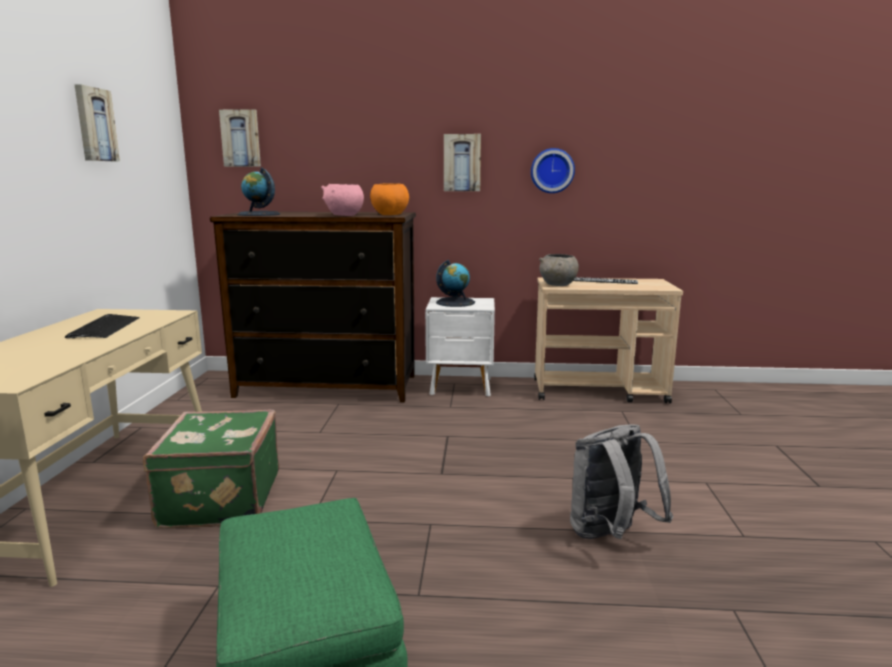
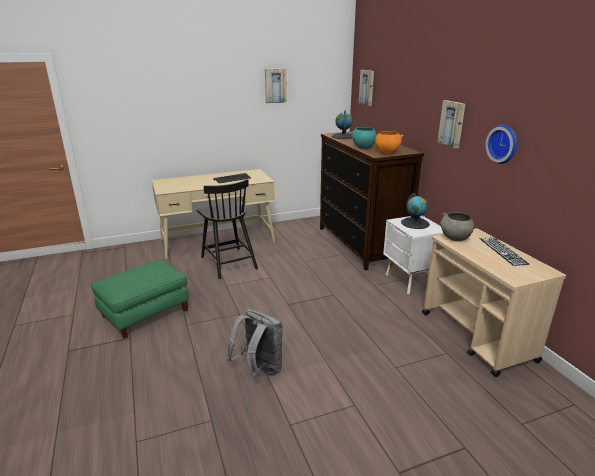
camera: 65 degrees right, 10 degrees up
green suitcase [143,410,279,529] -> black chair [196,179,258,279]
pink bowl [321,184,364,216] -> turquoise bowl [352,127,377,149]

